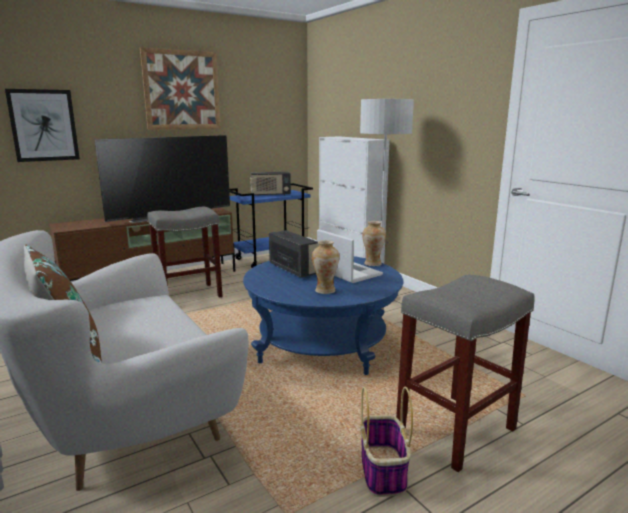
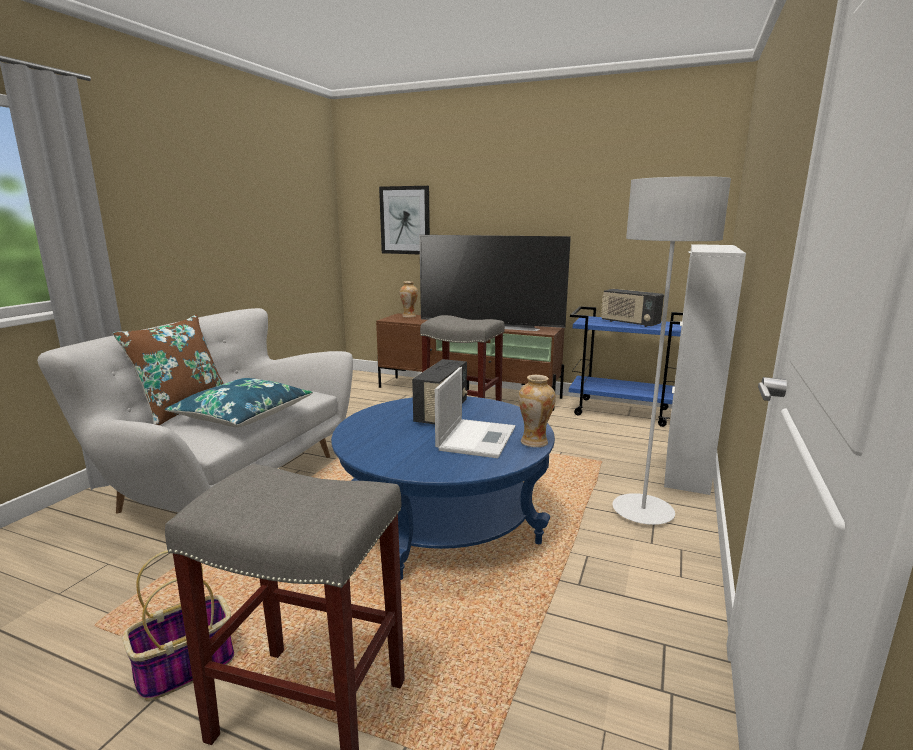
camera: 55 degrees right, 0 degrees up
picture [140,47,221,130] -> none
vase [312,240,339,294] -> vase moved to [399,281,418,318]
none -> blue pillow [165,378,313,427]

